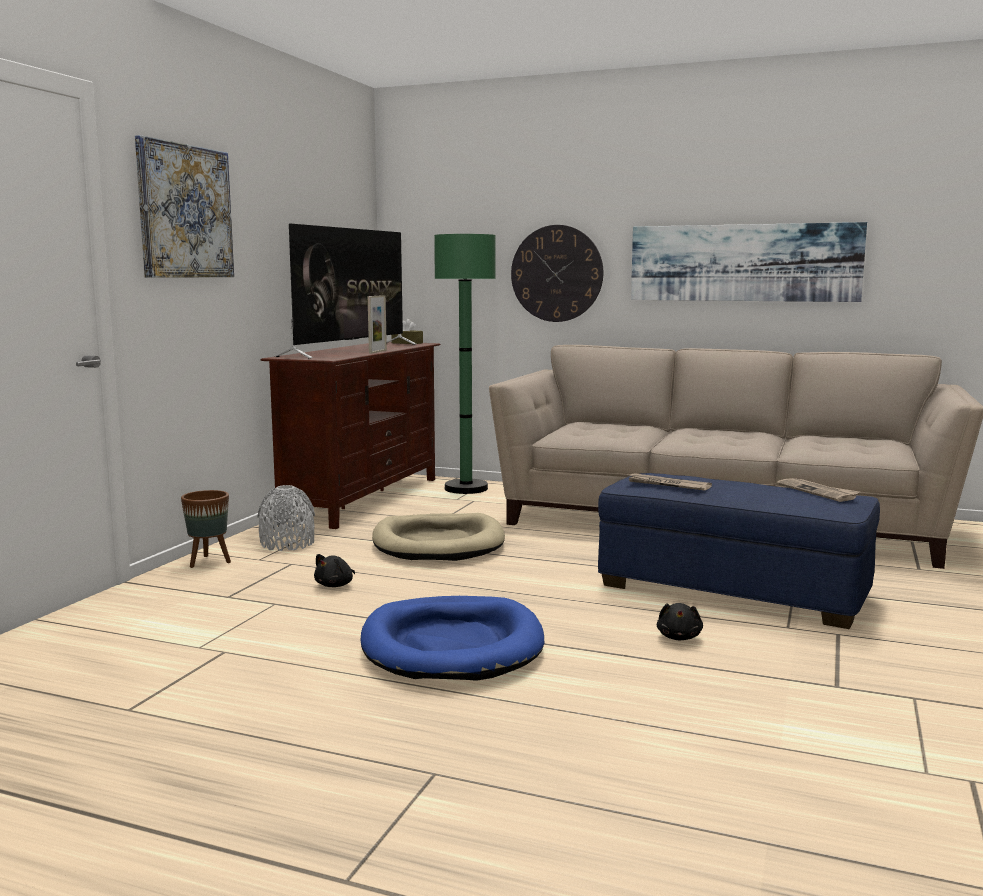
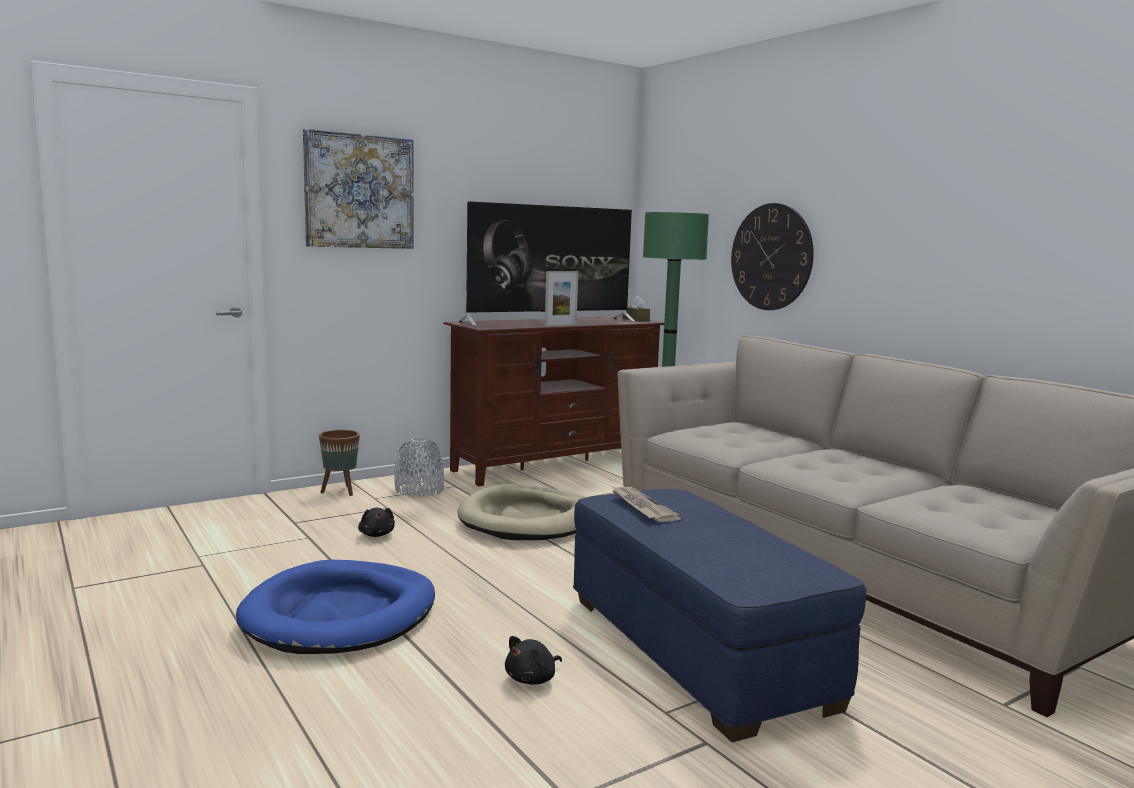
camera: 35 degrees right, 0 degrees up
black plush toy [314,554,355,587] -> black plush toy turned 90 degrees counterclockwise [358,508,395,537]
picture [631,222,867,302] -> none
newspaper [777,478,859,502] -> none

